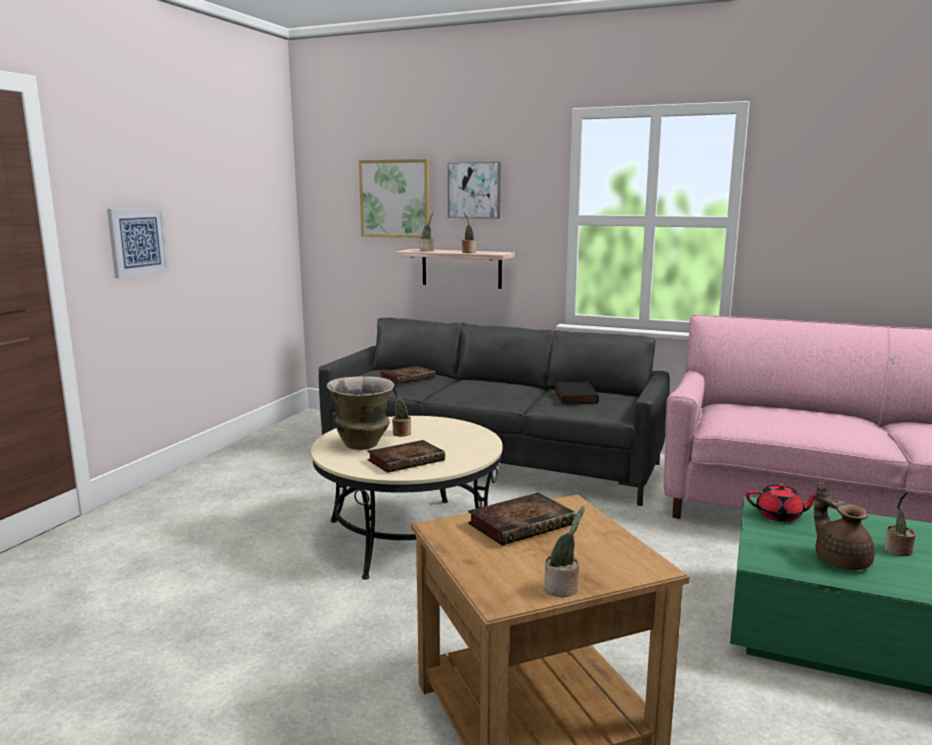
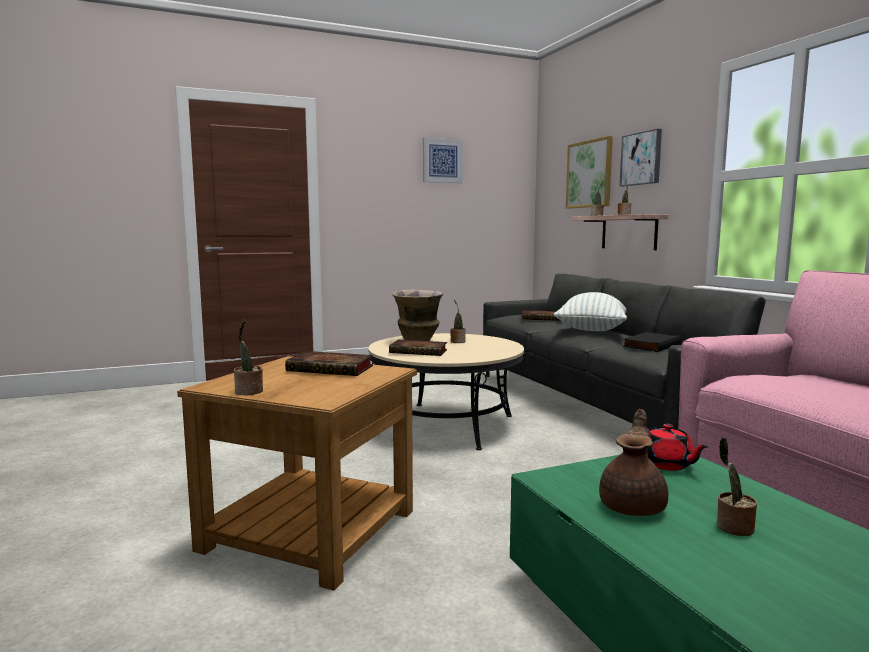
camera: 45 degrees right, 5 degrees down
picture [107,207,169,279] -> picture moved to [423,138,463,183]
none -> pillow [554,292,627,331]

